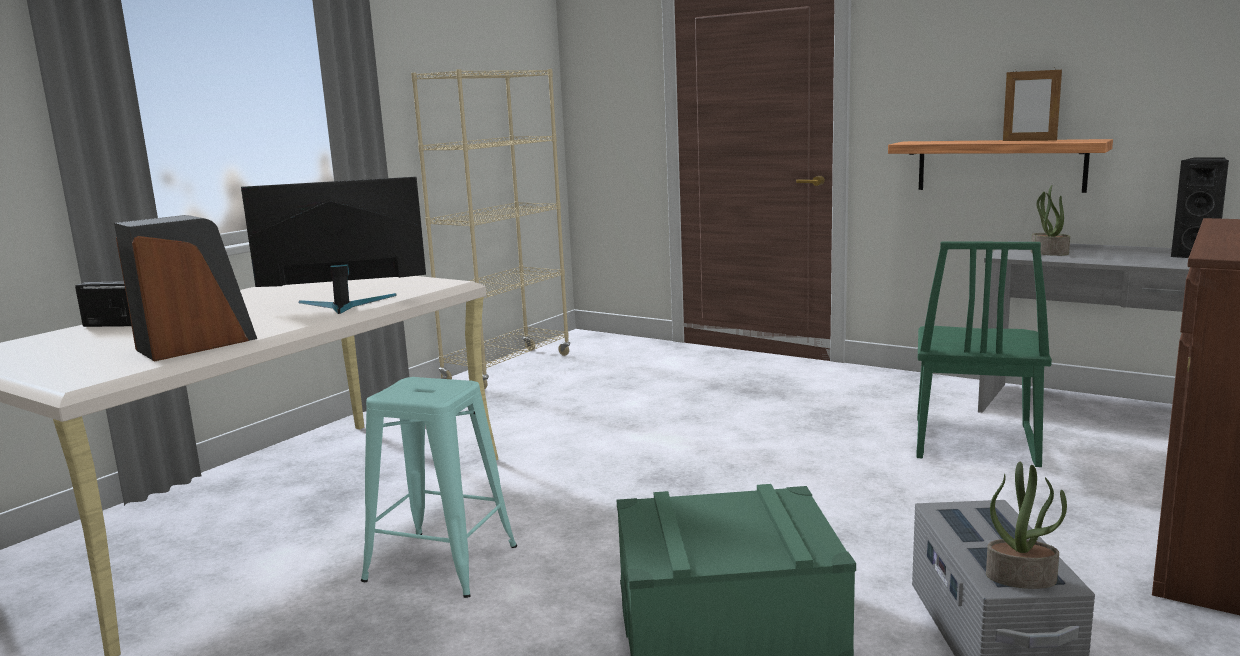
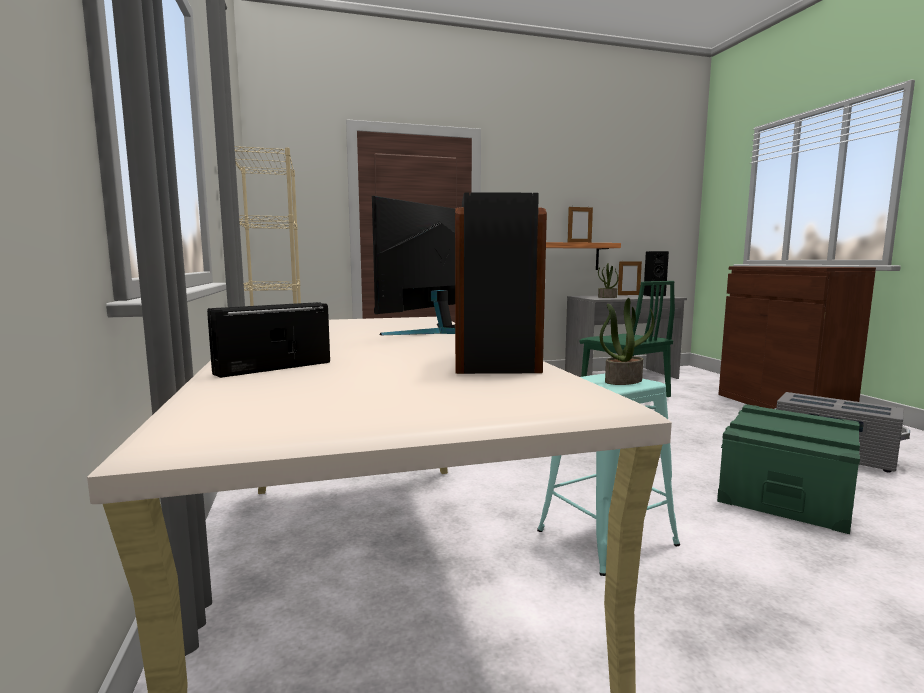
camera: 50 degrees left, 5 degrees down
potted plant [986,462,1067,589] -> potted plant moved to [600,298,654,385]
none -> picture frame [618,260,642,295]

